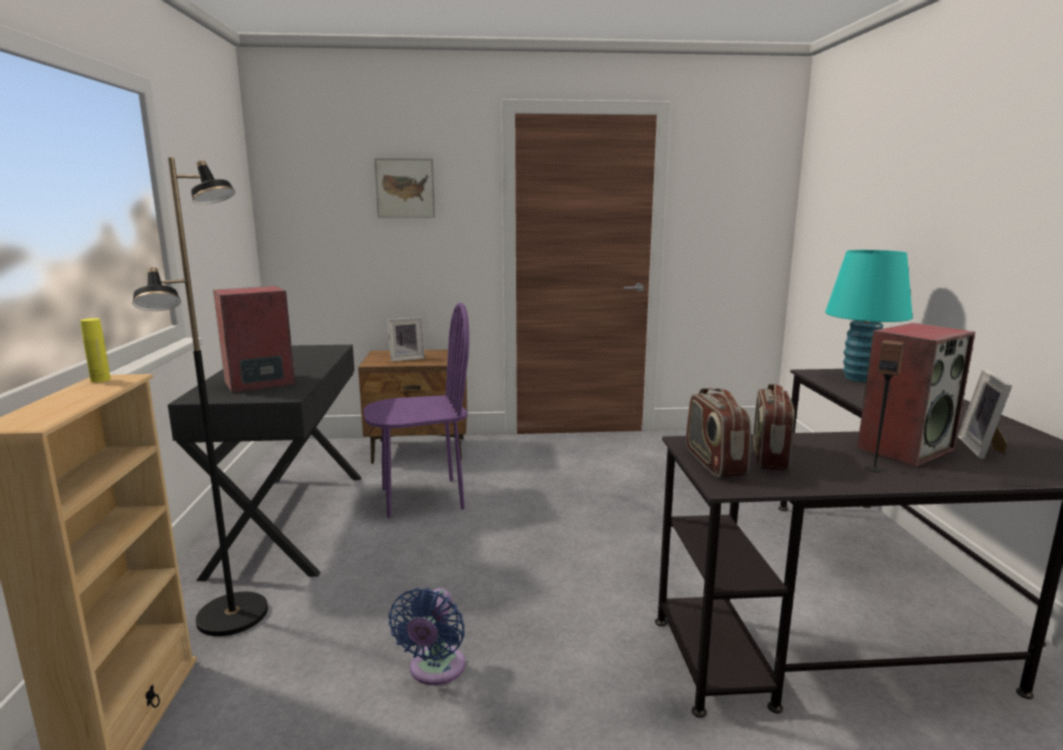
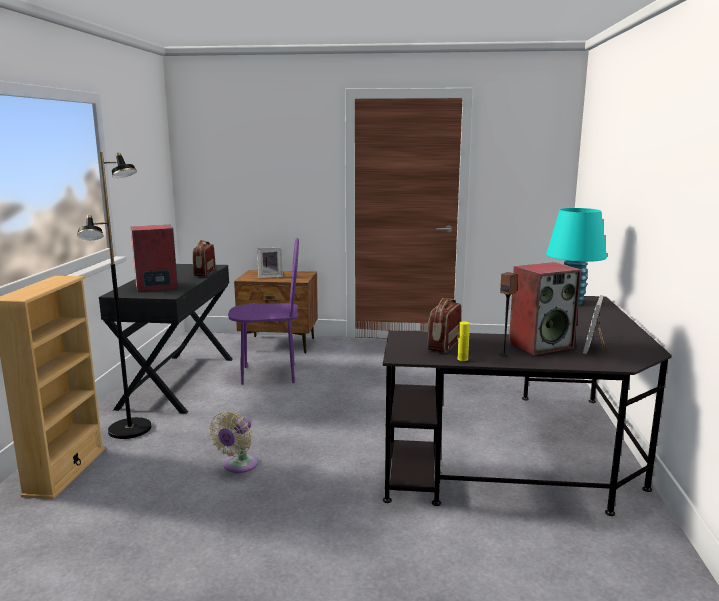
camera: 10 degrees right, 0 degrees up
yellow bottle [80,318,111,382] -> yellow bottle moved to [458,321,470,361]
picture [374,158,435,218] -> none
blue fan [388,588,465,685] -> beige fan [209,412,258,473]
radio [686,388,751,477] -> radio moved to [192,240,216,276]

